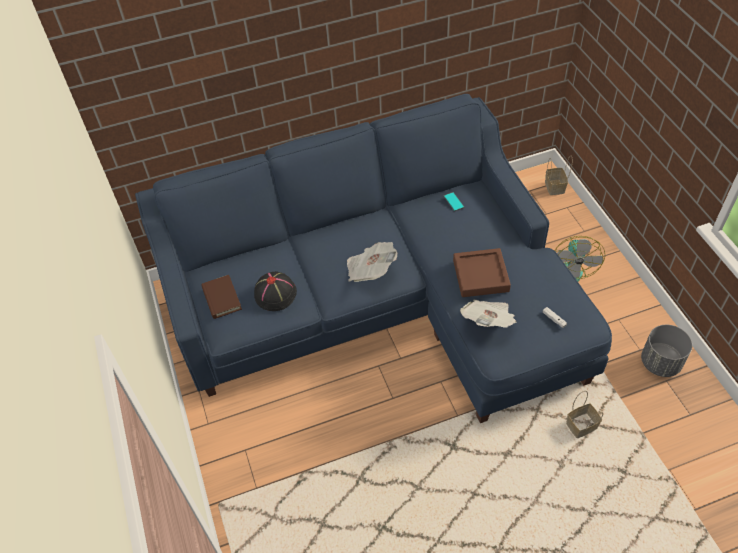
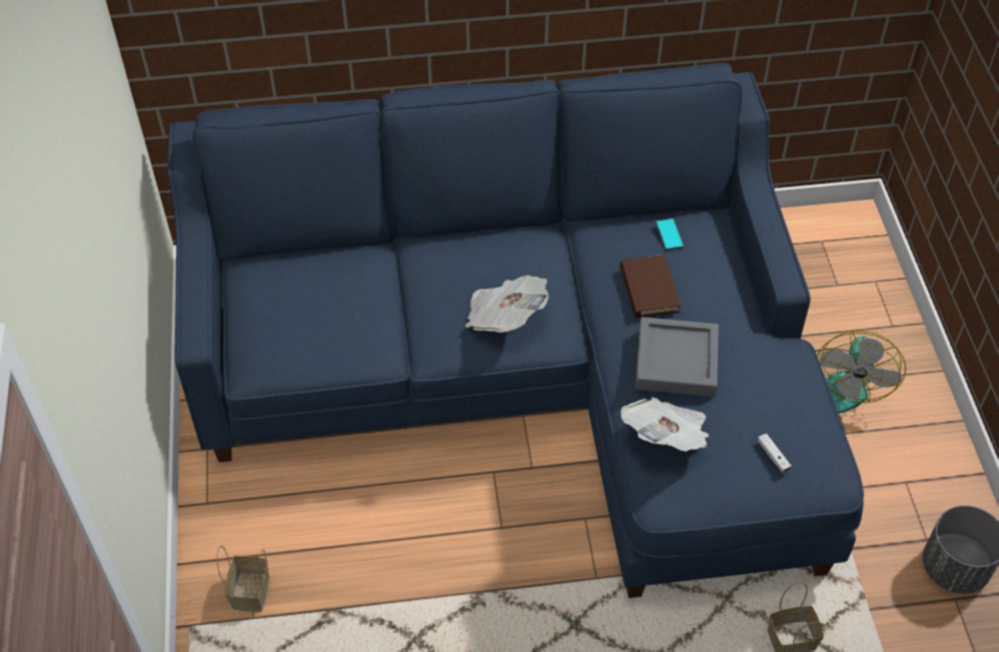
camera: 10 degrees right, 0 degrees up
brown book [201,275,242,319] -> brown book moved to [620,255,681,318]
black hat [254,271,297,311] -> none
brown tray [453,248,511,297] -> grey tray [635,317,719,397]
basket [545,156,572,195] -> basket moved to [217,546,270,612]

